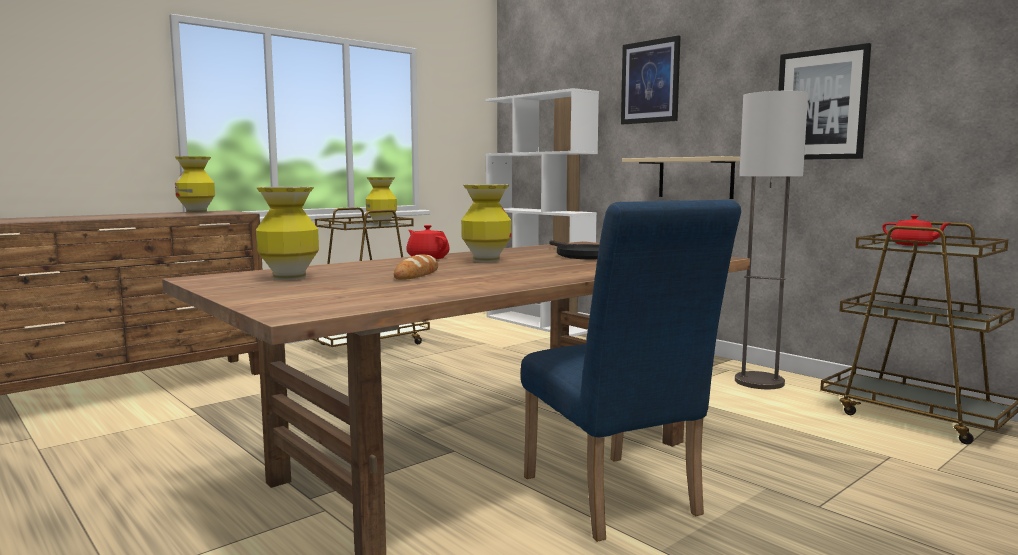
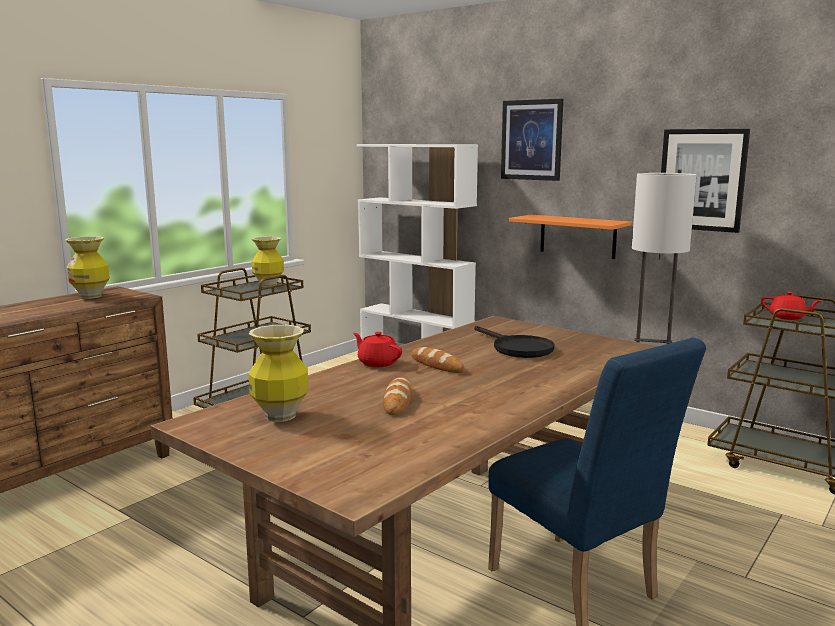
camera: 10 degrees left, 5 degrees up
vase [461,184,511,262] -> bread [411,347,465,373]
beige shelf [622,156,740,199] -> orange shelf [509,215,632,259]

